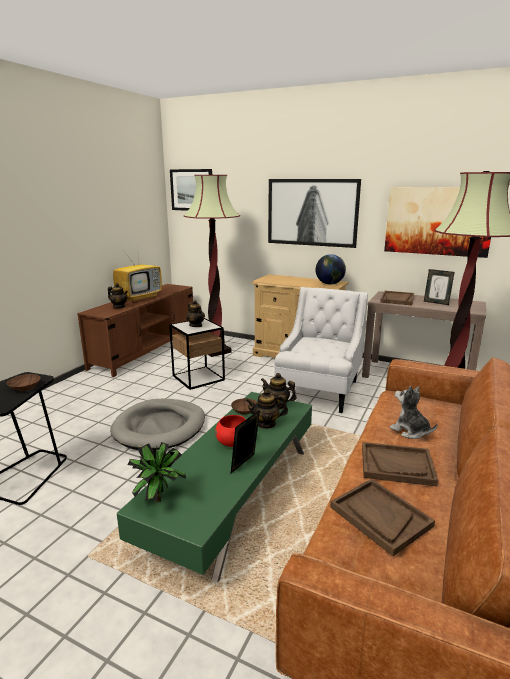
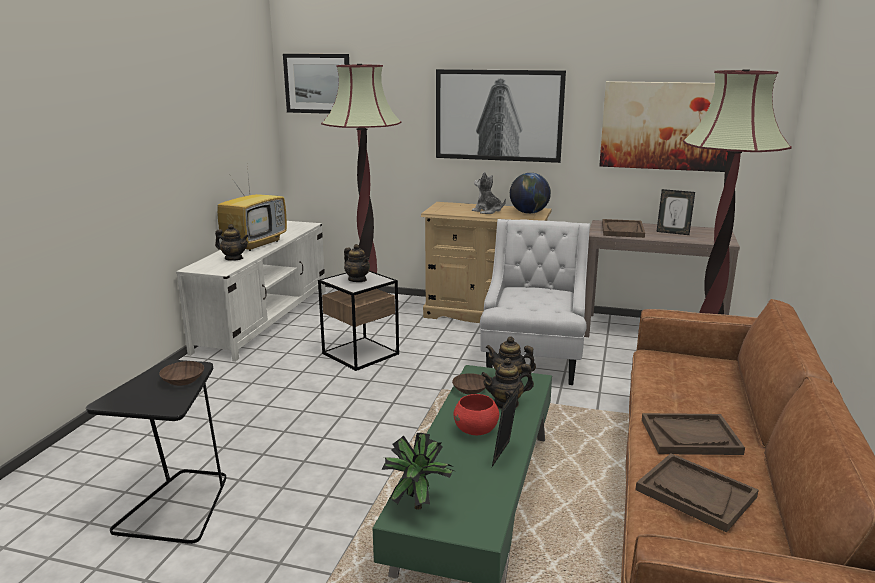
camera: 10 degrees left, 0 degrees up
brown tv stand [77,284,193,377] -> white tv stand [176,221,326,362]
grey dog bed [110,399,205,450] -> none
plush toy [390,386,438,439] -> plush toy moved to [472,172,506,214]

